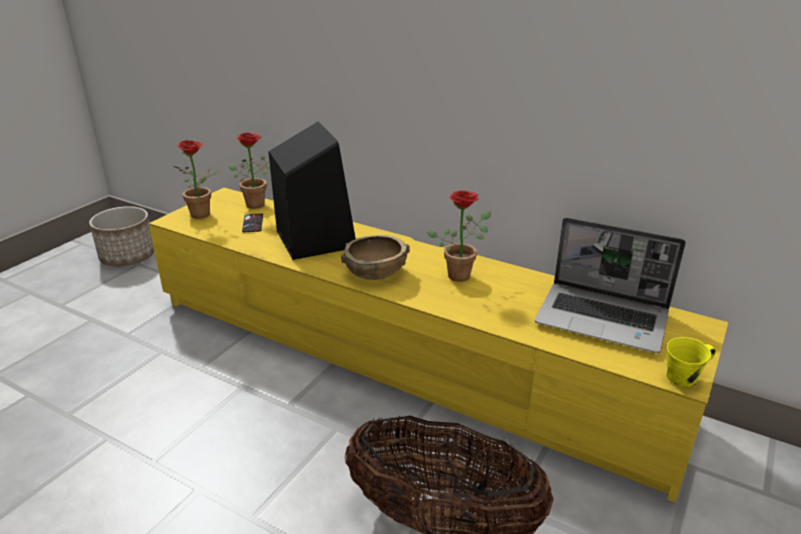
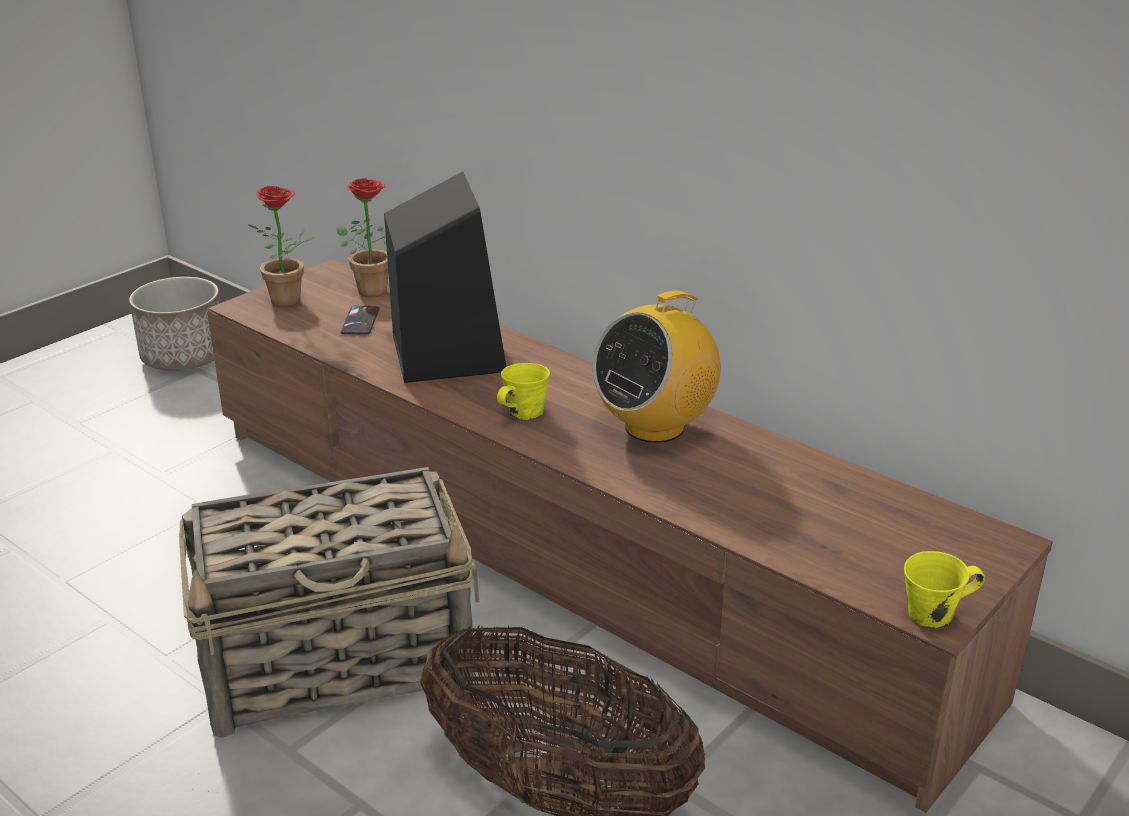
camera: 10 degrees right, 0 degrees up
yellow tv stand [149,188,728,503] -> brown tv stand [207,259,1053,813]
brown bowl [341,235,410,280] -> yellow mug [497,363,550,420]
potted plant [427,191,491,282] -> radio [592,291,721,443]
laptop [535,218,686,353] -> none
none -> basket [179,467,479,738]

